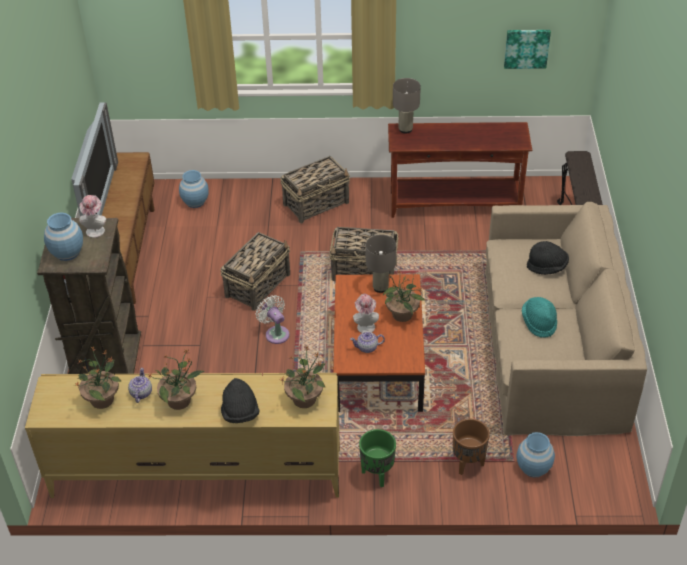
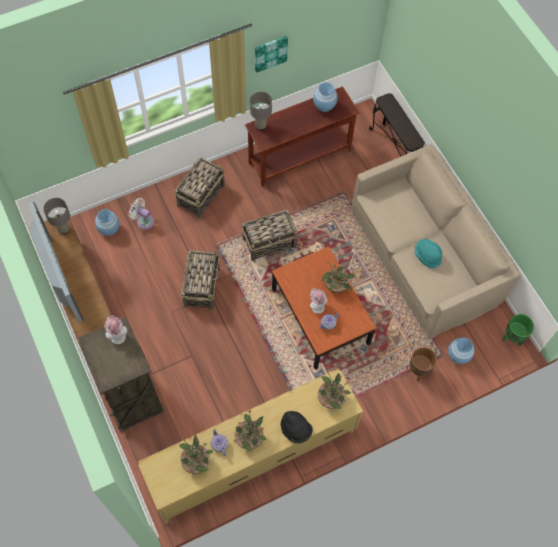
camera: 30 degrees left, 20 degrees up
blue vase [44,212,83,261] -> blue vase moved to [313,82,338,112]
white fan [256,295,289,344] -> white fan moved to [129,198,154,230]
green planter [359,429,396,487] -> green planter moved to [502,314,534,346]
grey table lamp [366,234,396,293] -> grey table lamp moved to [43,198,70,234]
picture [504,30,551,69] -> picture moved to [255,36,288,73]
black hat [527,241,569,275] -> none

